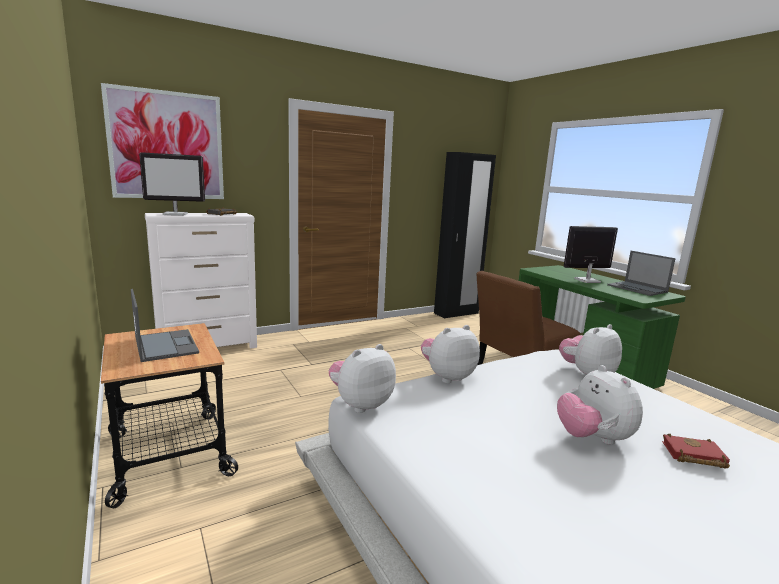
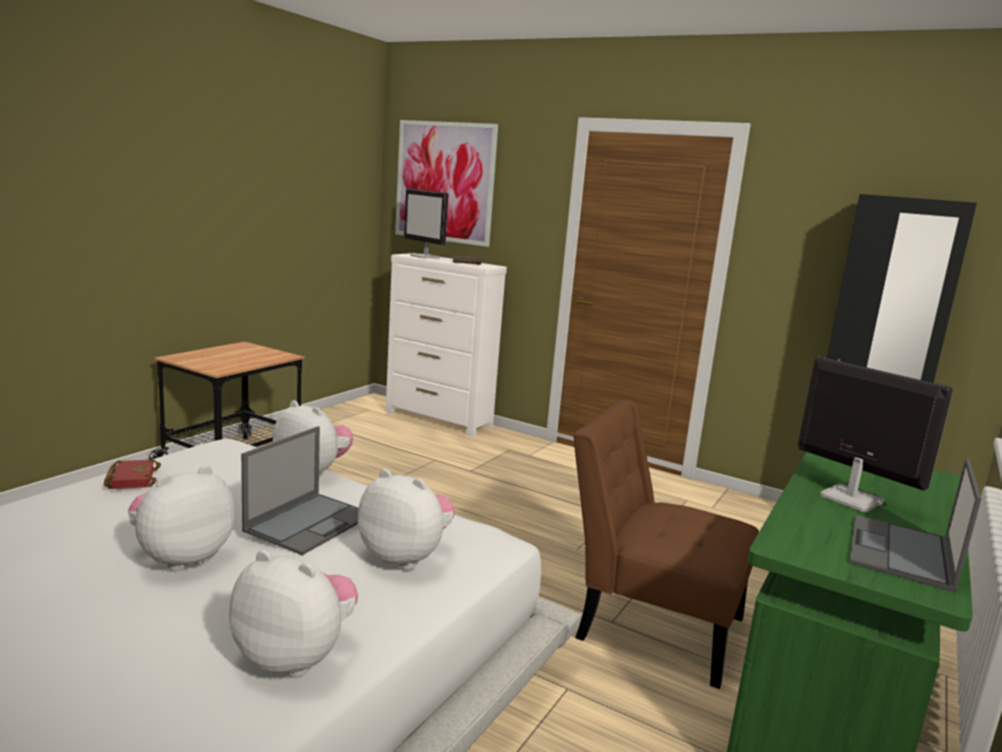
camera: 60 degrees right, 0 degrees up
laptop [131,289,199,362] -> laptop moved to [241,426,359,555]
plush toy [329,344,396,413] -> plush toy moved to [229,550,358,677]
red book [662,434,730,469] -> red book moved to [104,459,161,489]

